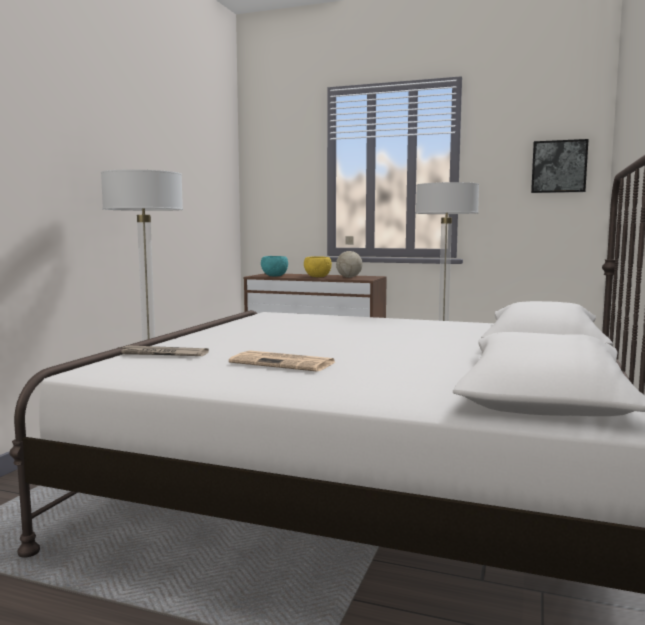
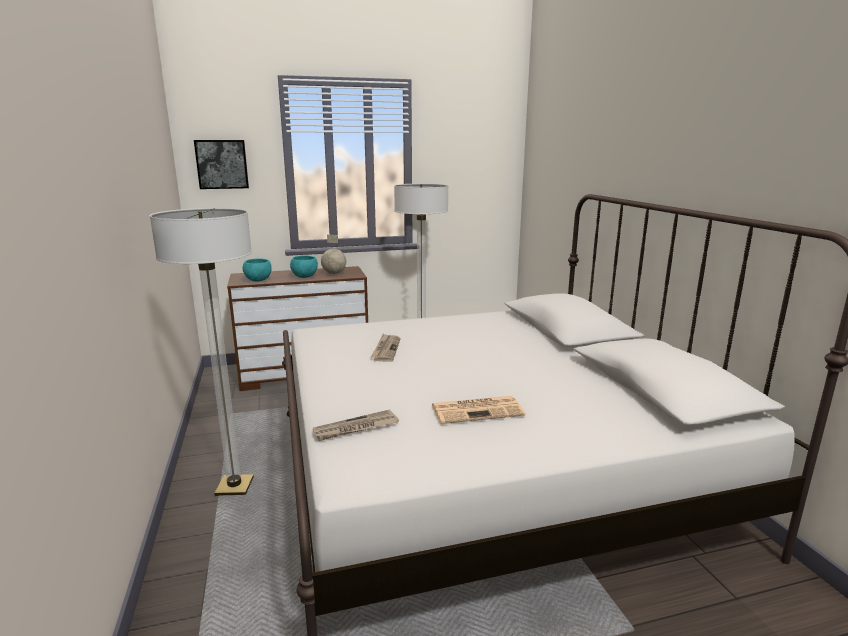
camera: 35 degrees left, 10 degrees up
yellow bowl [304,256,332,277] -> turquoise bowl [290,255,318,278]
picture [531,139,589,193] -> picture moved to [194,140,249,189]
none -> newspaper [371,334,401,362]

